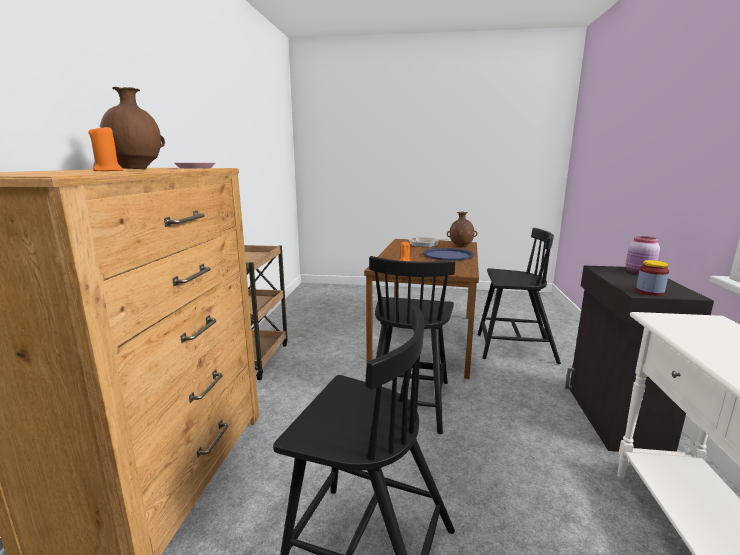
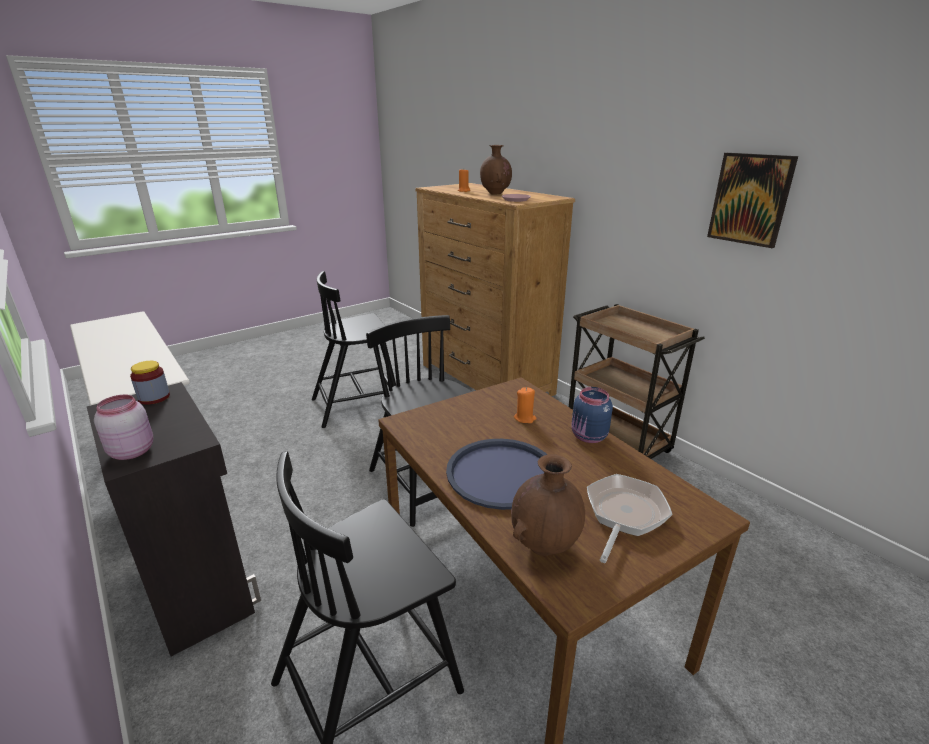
camera: 135 degrees right, 10 degrees up
none -> blue jar [571,387,613,443]
none -> picture [707,153,798,248]

